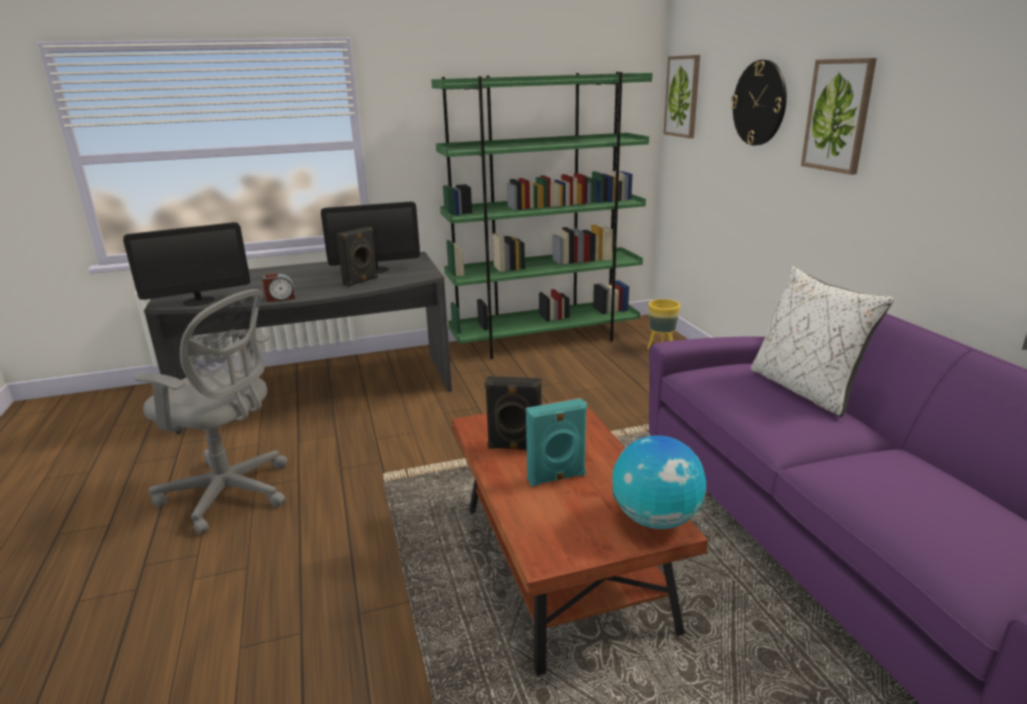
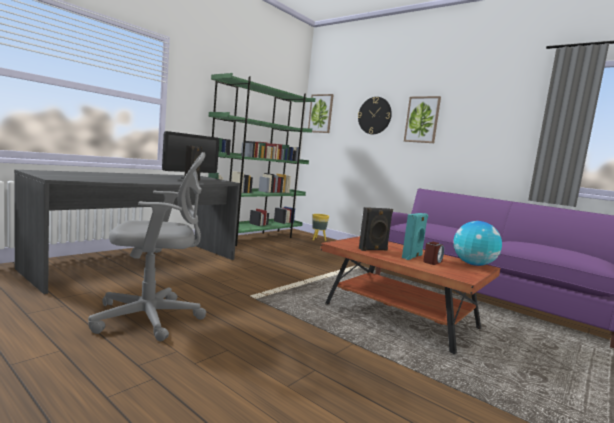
camera: 35 degrees left, 15 degrees down
monitor [123,222,250,306] -> none
alarm clock [262,273,295,302] -> alarm clock moved to [423,242,444,265]
white pillow [751,266,894,417] -> none

